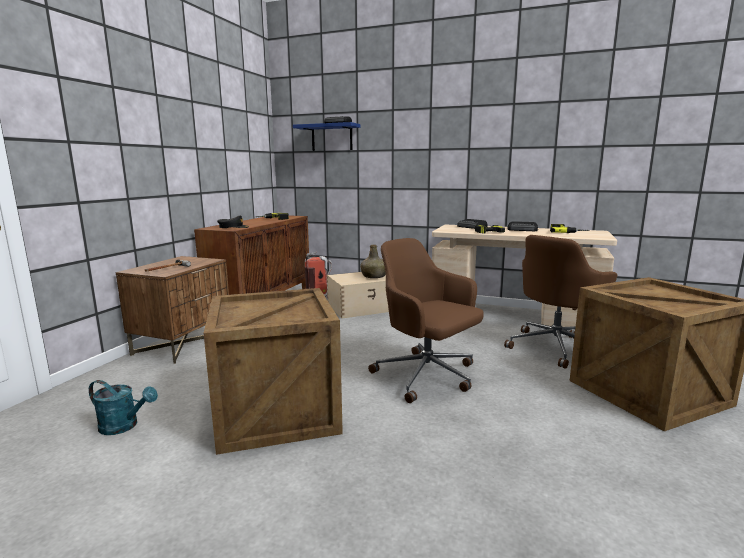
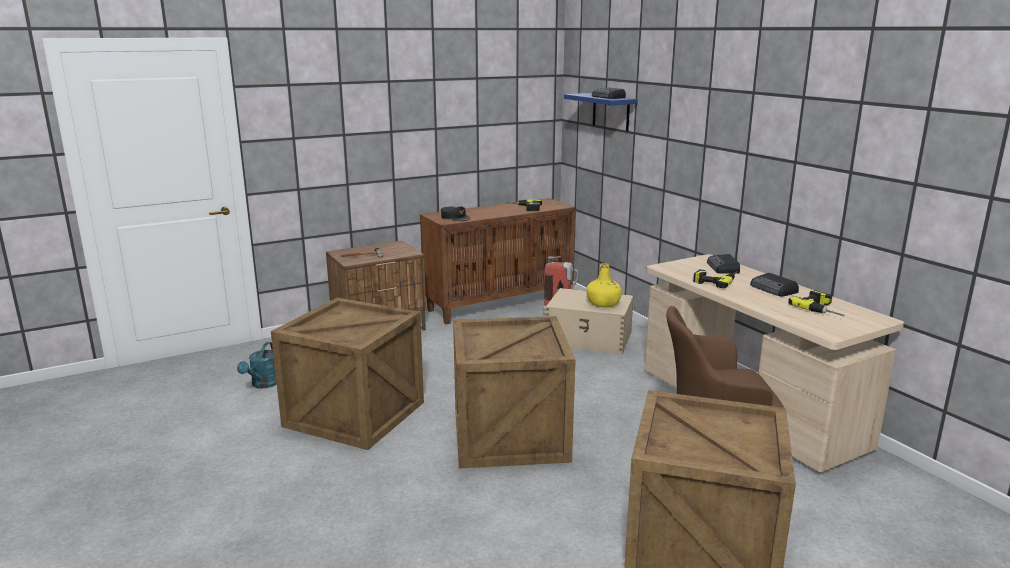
camera: 40 degrees right, 5 degrees up
turquoise watering can [89,380,158,435] -> turquoise watering can turned 45 degrees clockwise [237,342,277,389]
green bottle [360,245,386,278] -> yellow bottle [586,263,622,307]
brown office chair [368,238,484,403] -> crate [453,316,576,469]

